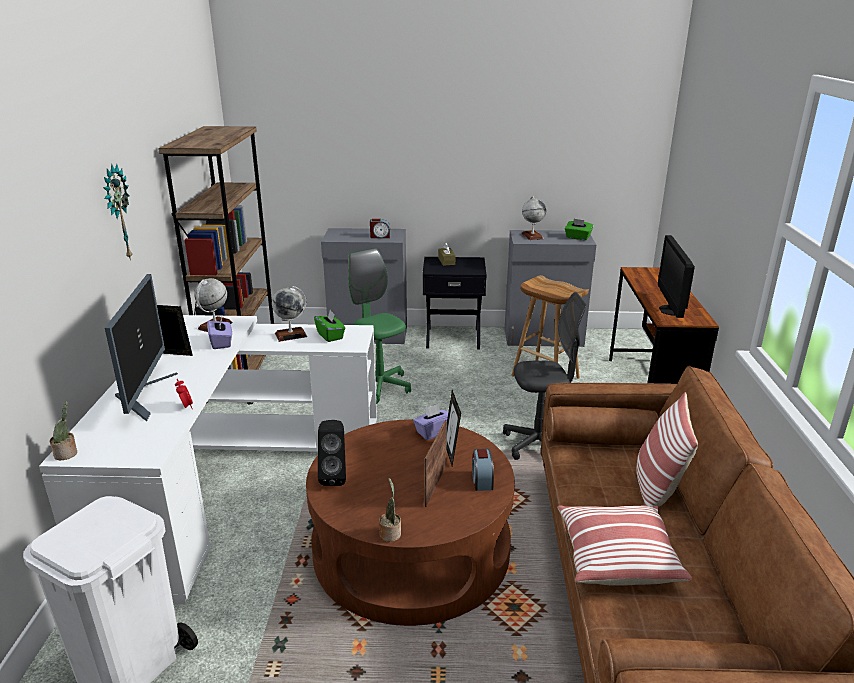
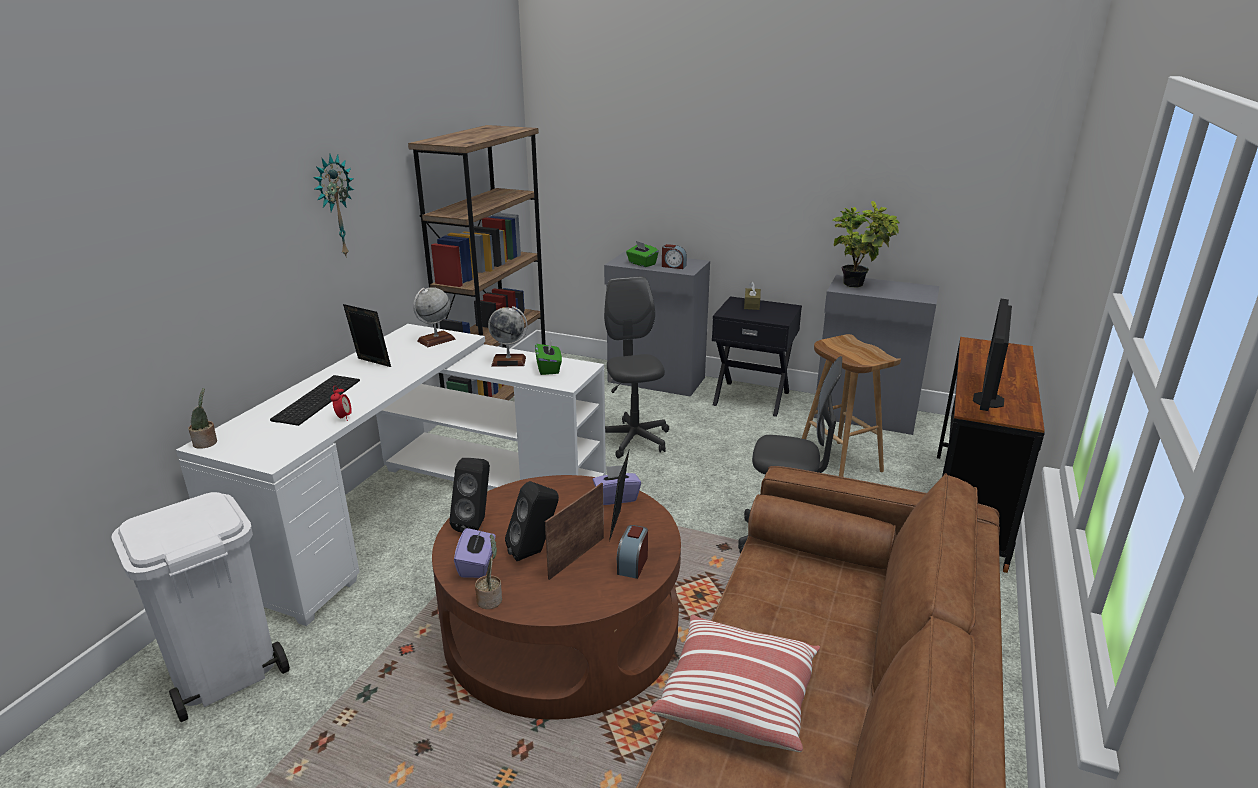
camera: 20 degrees right, 0 degrees up
monitor [105,274,178,422] -> keyboard [270,375,360,426]
purple tissue box [207,317,232,349] -> purple tissue box moved to [454,528,496,578]
green office chair [348,248,411,404] -> grey office chair [604,276,669,459]
globe [522,196,546,240] -> potted plant [832,201,900,288]
green tissue box [565,219,593,240] -> green tissue box moved to [626,241,659,267]
pillow [636,392,698,507] -> none
none -> black speaker [505,481,559,561]

